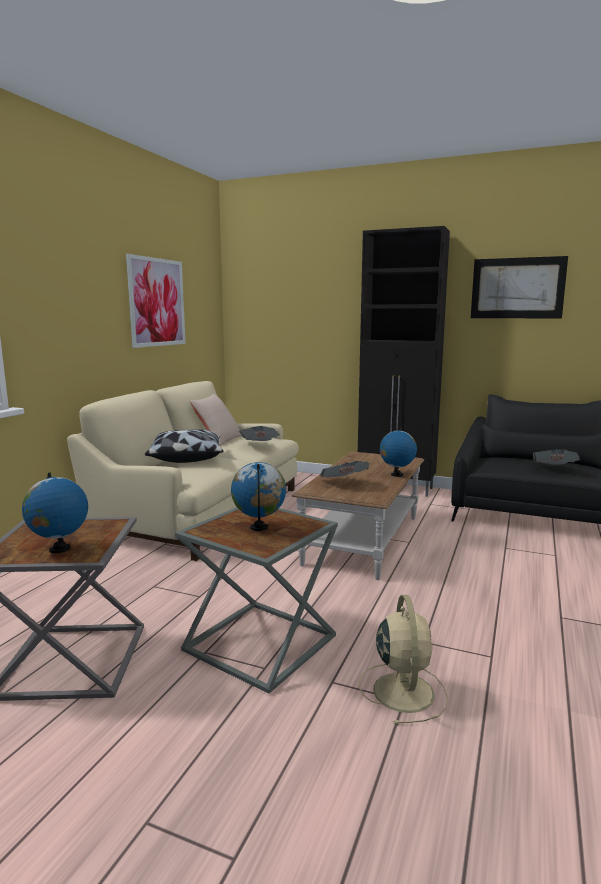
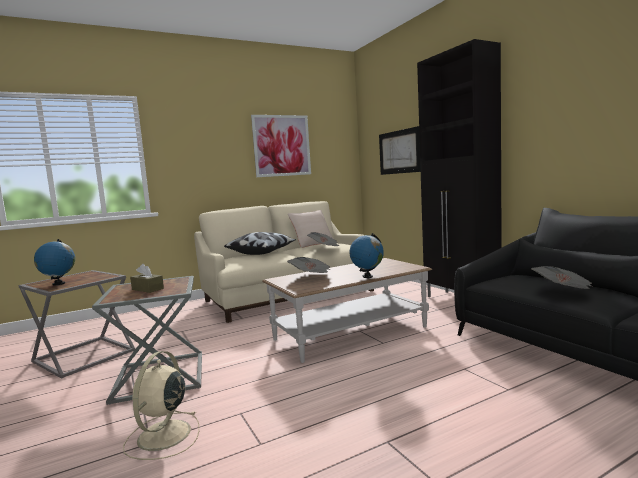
camera: 40 degrees right, 5 degrees down
globe [231,462,286,531] -> brown tissue box [130,264,164,293]
beige fan [359,595,448,725] -> beige fan turned 150 degrees clockwise [123,351,199,460]
picture [471,256,568,318] -> picture moved to [379,126,421,175]

